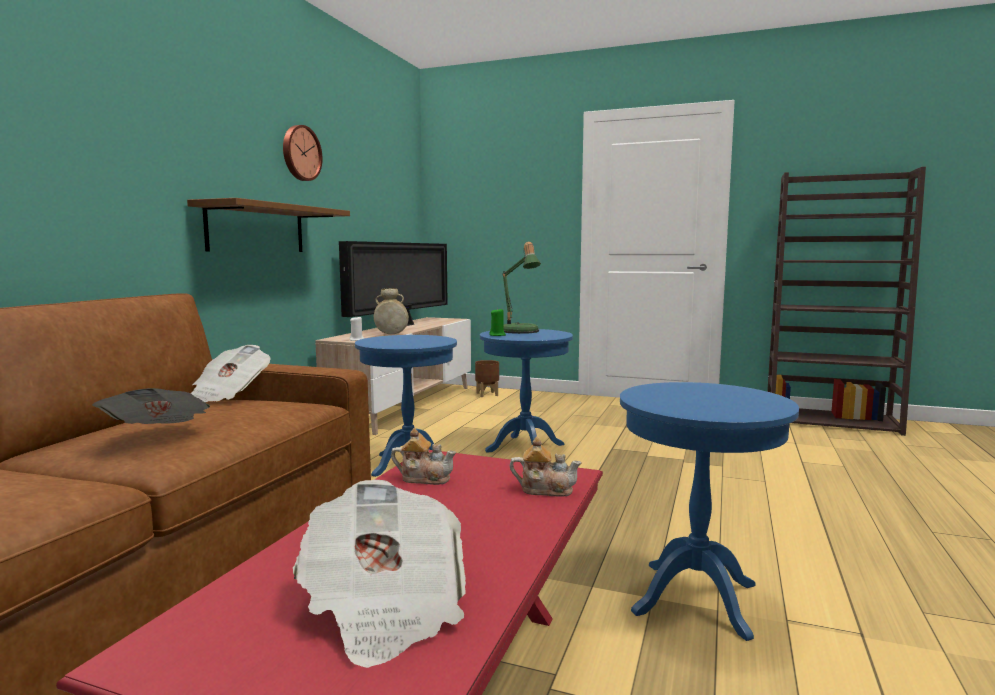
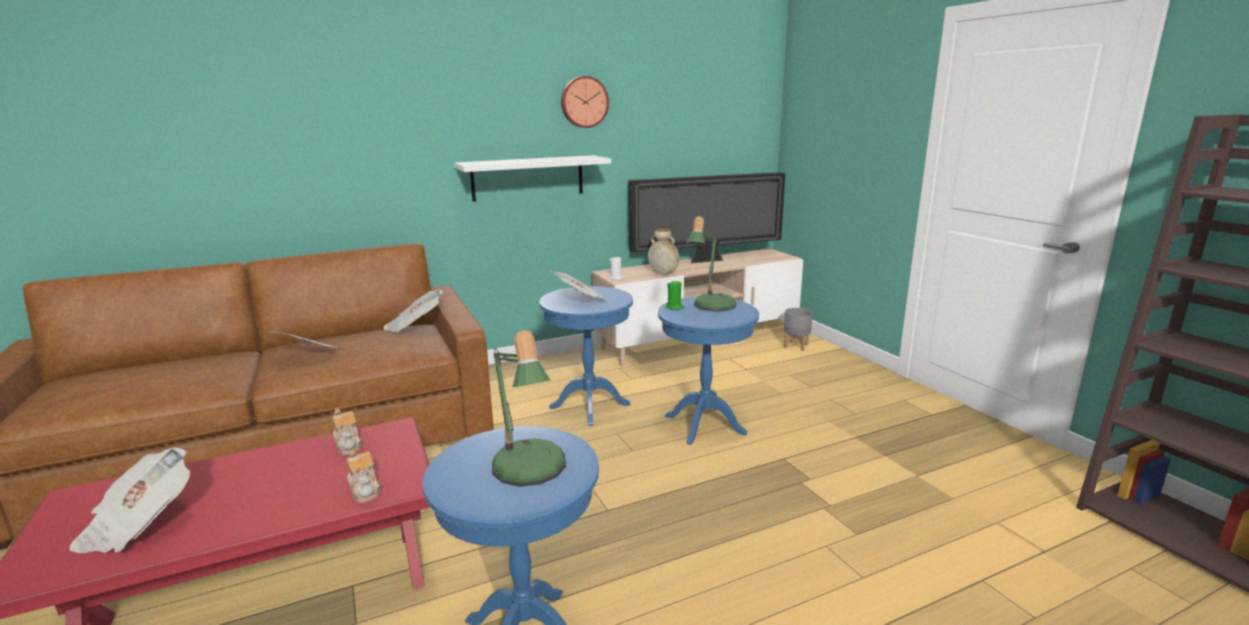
camera: 45 degrees right, 10 degrees up
brown shelf [187,198,350,252] -> white shelf [454,155,611,201]
brown planter [475,360,499,397] -> grey planter [784,308,813,351]
none -> table lamp [492,330,566,487]
none -> newspaper [548,270,611,301]

